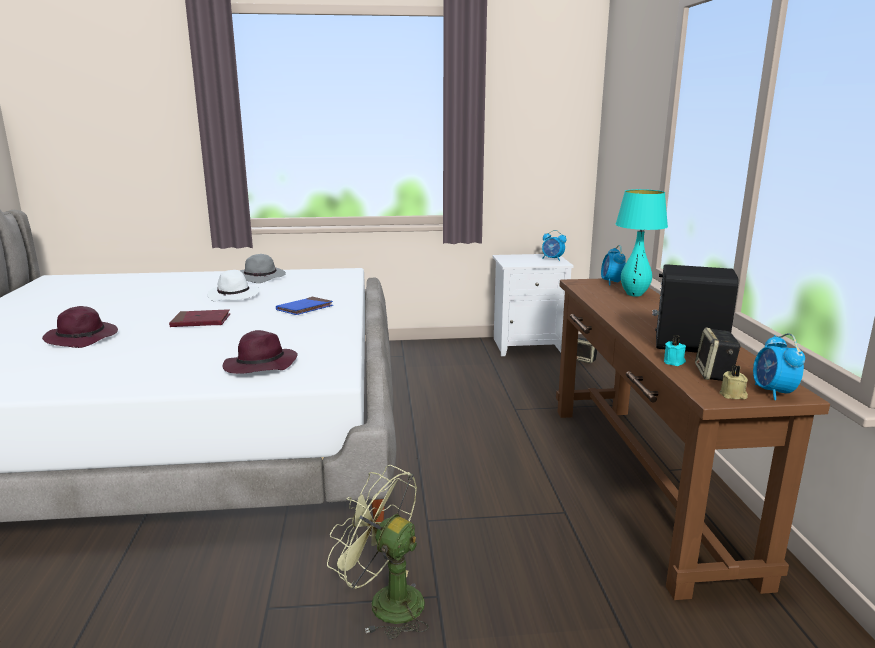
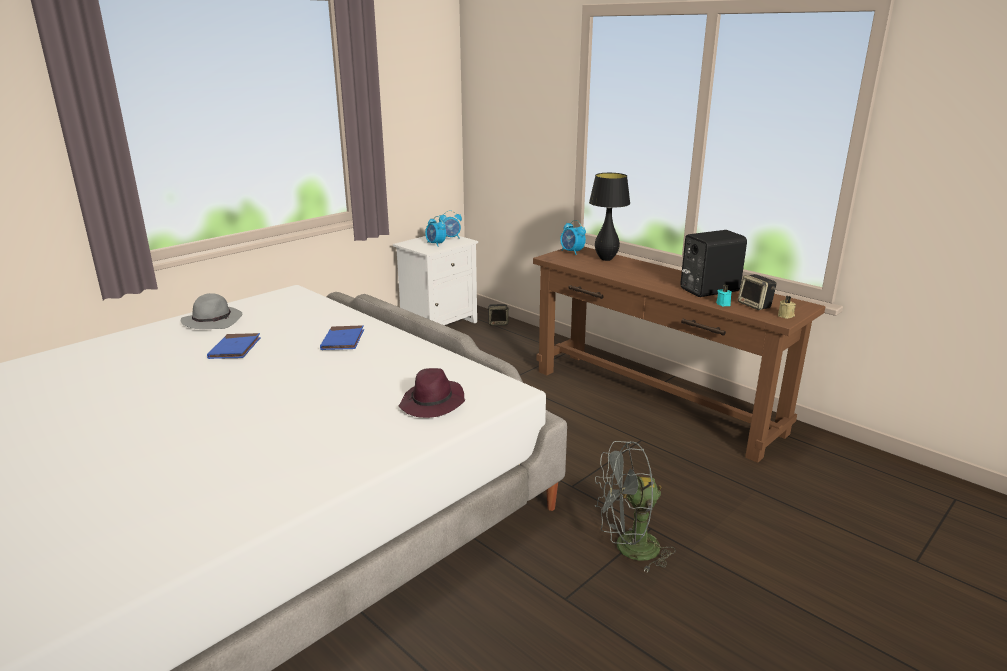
camera: 40 degrees left, 5 degrees up
purple hat [42,306,118,348] -> none
red book [169,309,230,327] -> none
white hat [207,270,260,302] -> blue book [207,333,261,359]
green fan [327,465,429,639] -> grey fan [595,441,676,572]
turquoise table lamp [615,189,668,297] -> black table lamp [589,173,630,261]
alarm clock [753,333,805,400] -> alarm clock moved to [425,216,446,247]

